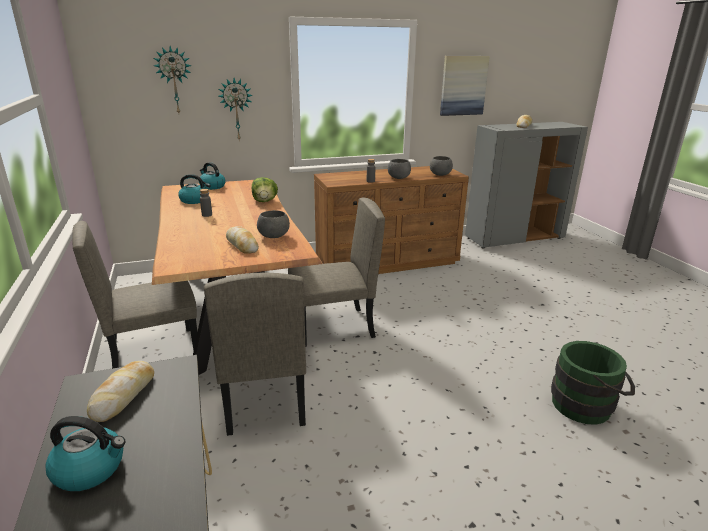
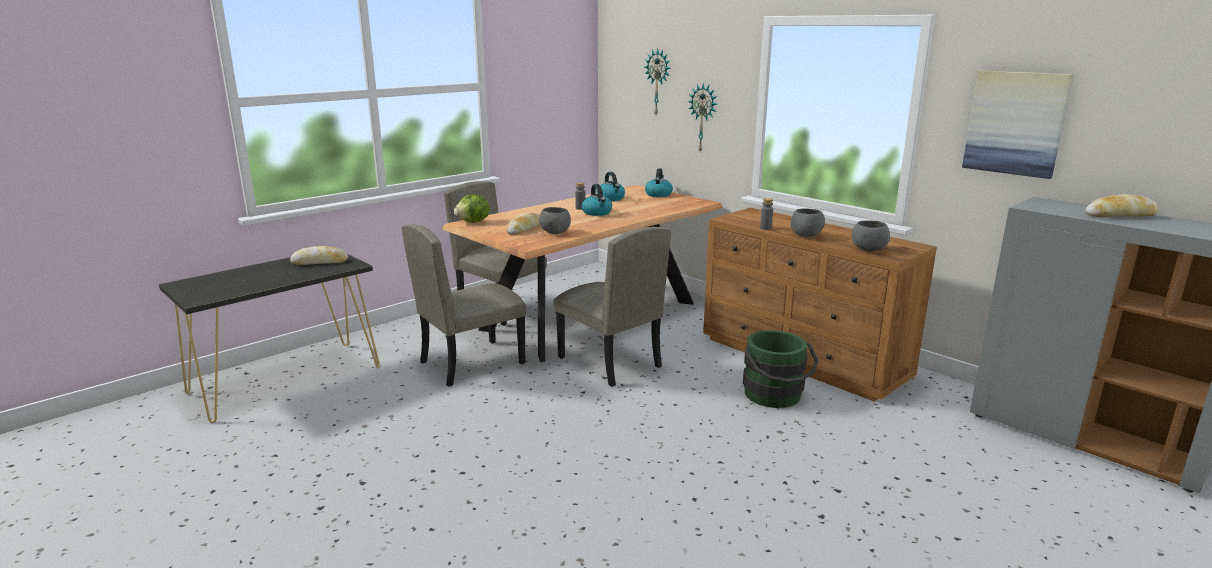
camera: 65 degrees right, 5 degrees down
kettle [45,416,126,491] -> kettle moved to [582,184,612,216]
lettuce [252,177,278,202] -> lettuce moved to [454,194,490,222]
green bucket [551,341,635,425] -> green bucket moved to [743,330,819,408]

